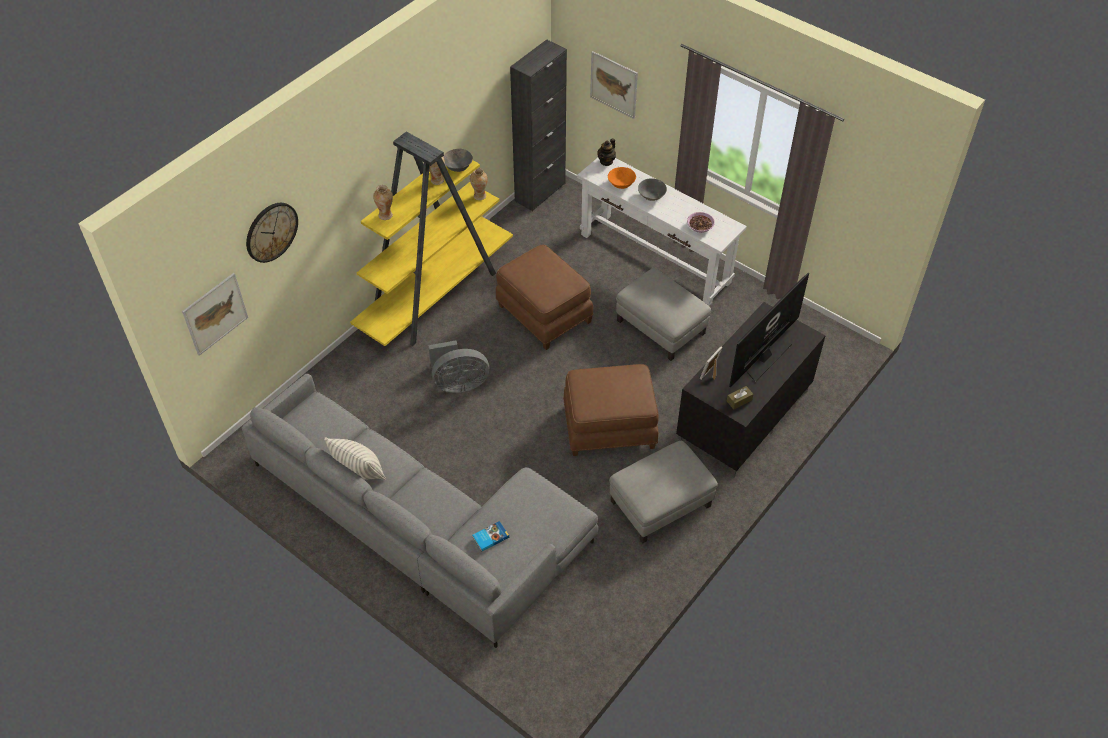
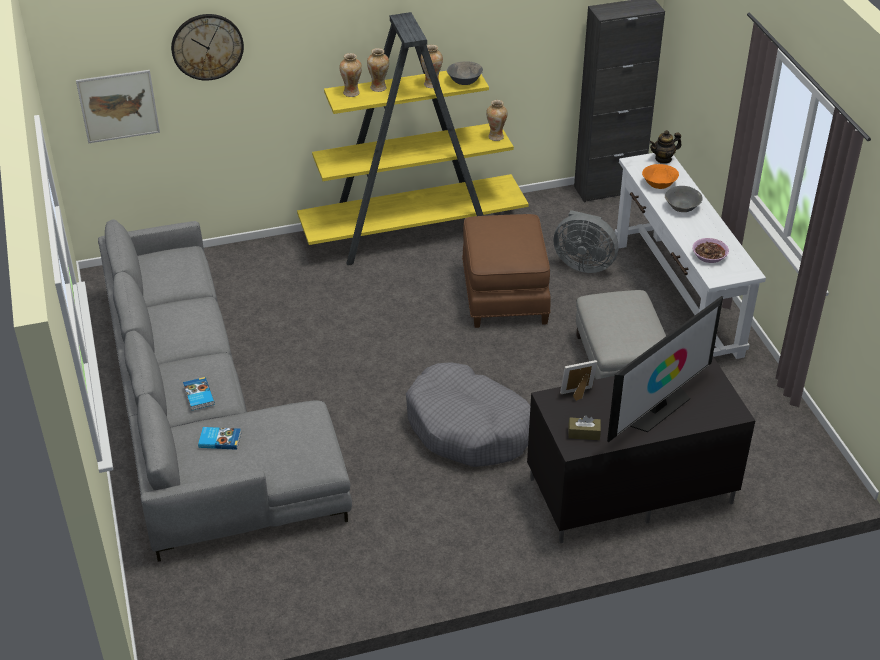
camera: 35 degrees right, 10 degrees down
pillow [324,437,386,480] -> none
grey fan [428,341,489,393] -> grey fan moved to [554,210,619,273]
brown ottoman [563,364,659,456] -> grey dog bed [406,362,530,467]
picture [590,51,638,119] -> none
grey ottoman [609,441,718,543] -> none
television [729,273,809,387] -> television turned 150 degrees clockwise [607,296,723,442]
none -> book [183,377,215,410]
none -> vase [367,48,389,92]

